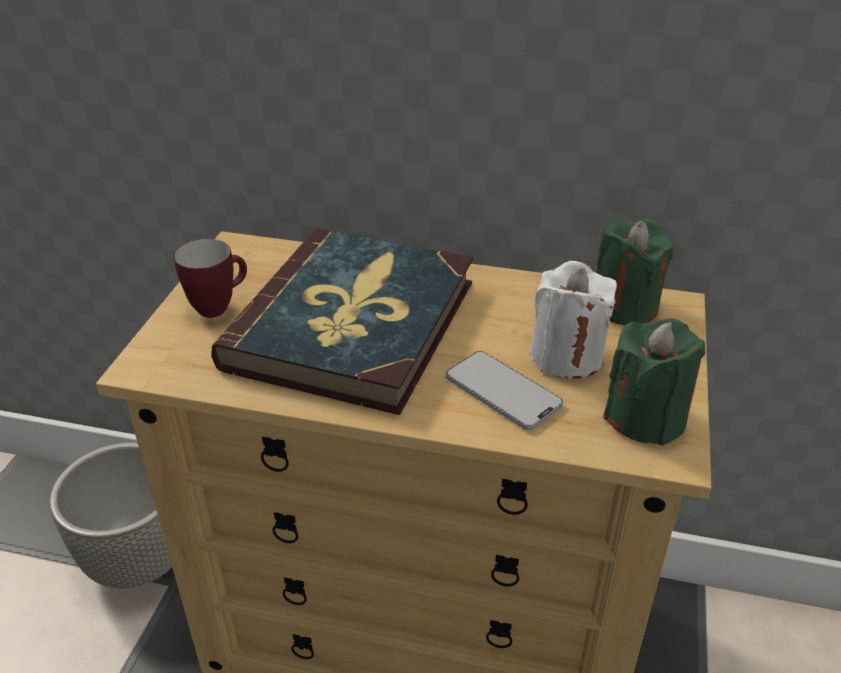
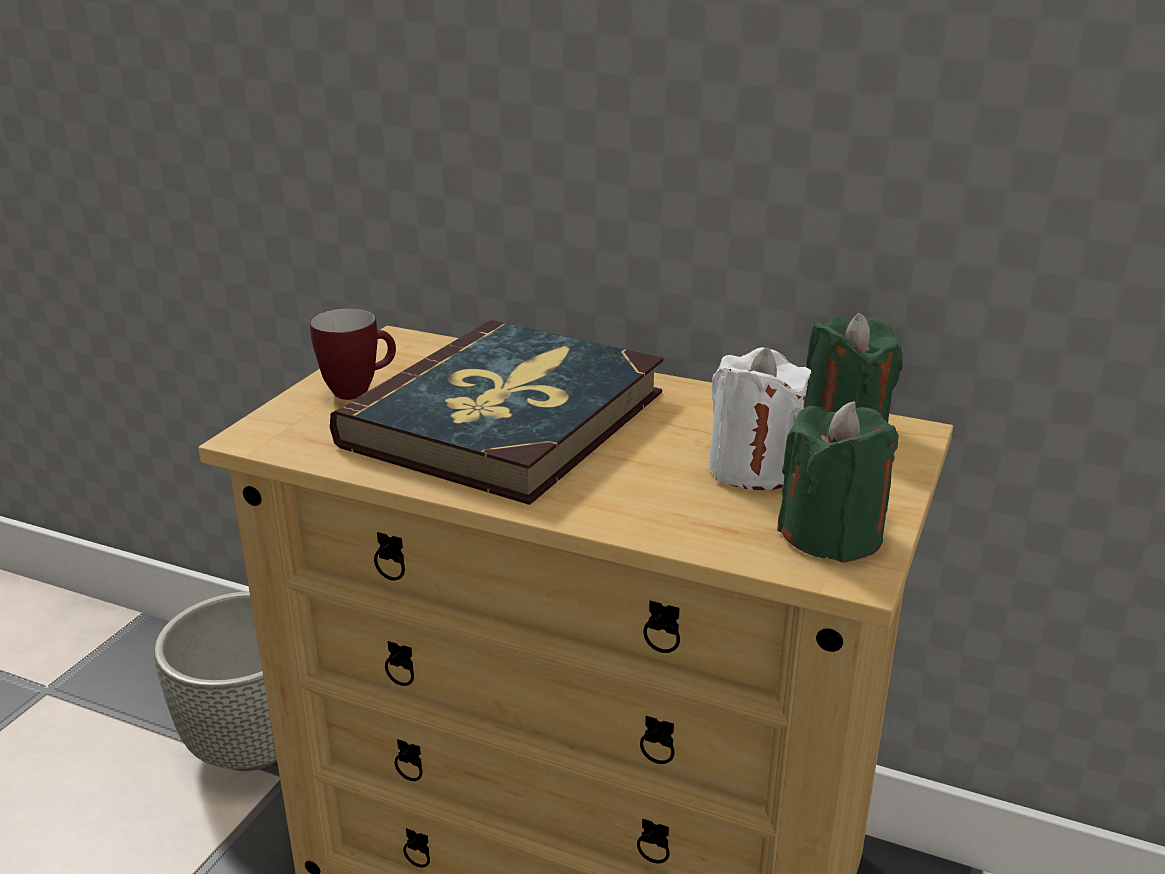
camera: 10 degrees right, 10 degrees down
phone [446,351,563,431] -> none

